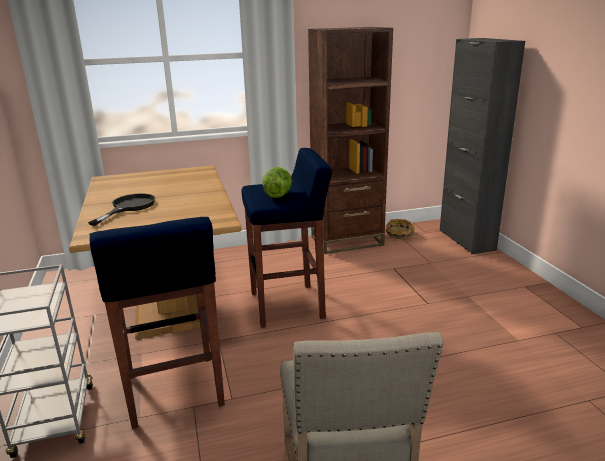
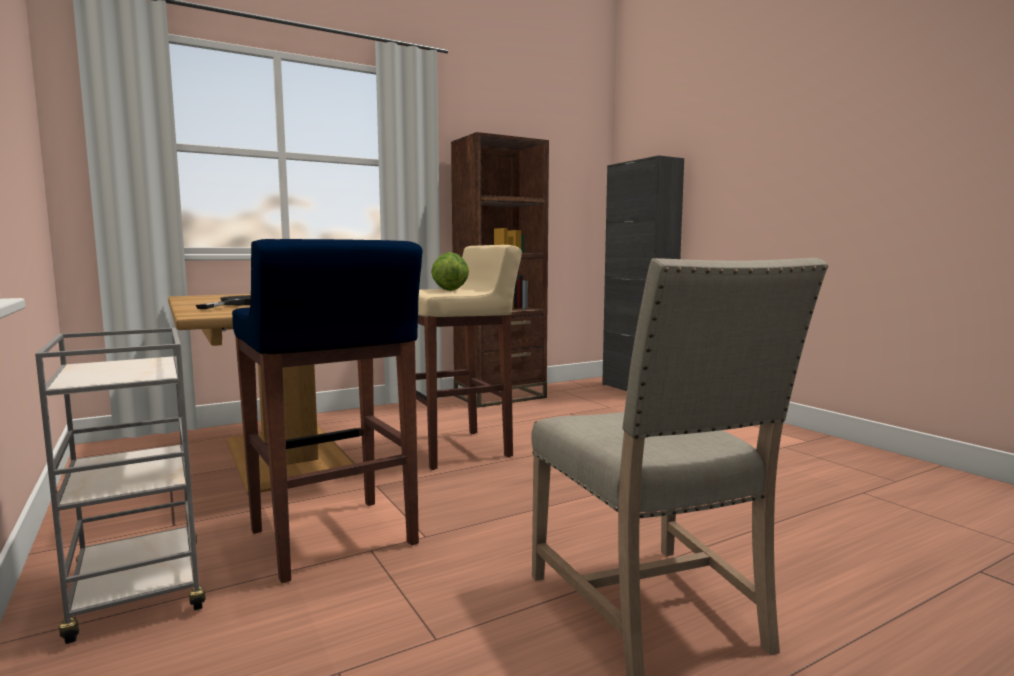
camera: 15 degrees left, 15 degrees down
blue stool [241,148,332,328] -> beige stool [416,245,522,470]
basket [385,219,415,239] -> none

